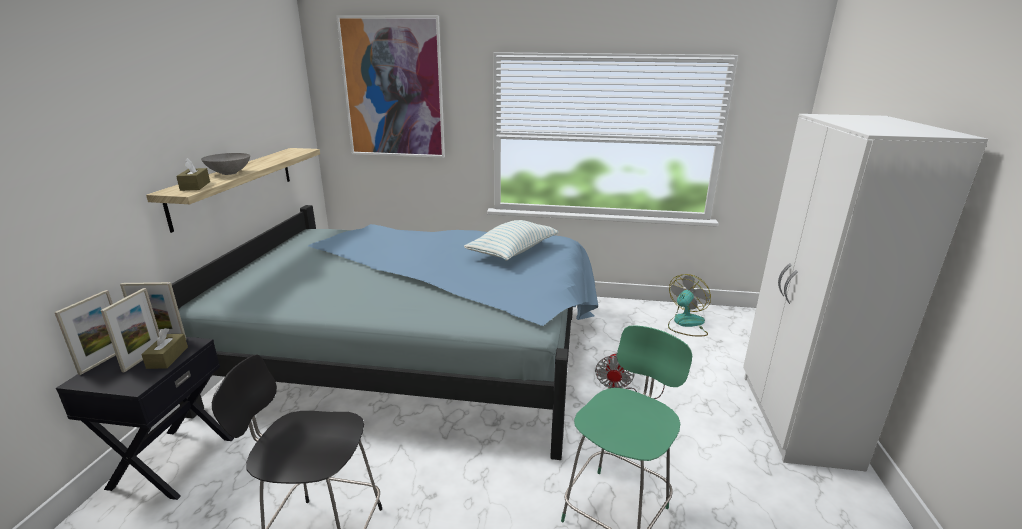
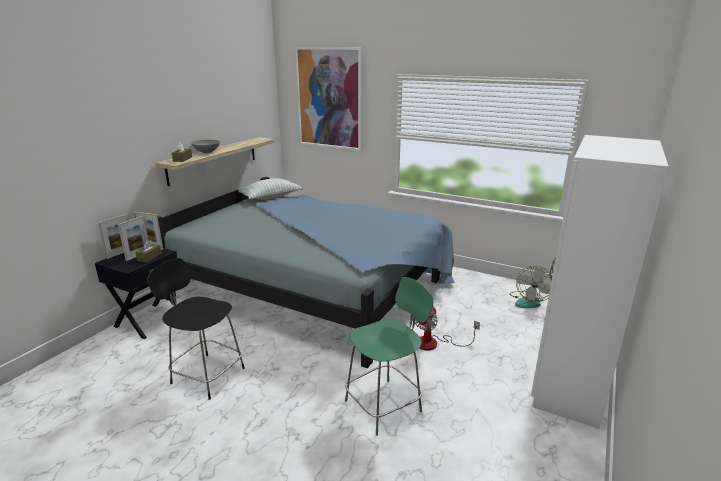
camera: 20 degrees right, 0 degrees up
pillow [464,220,559,260] -> pillow moved to [238,178,303,199]
fan [668,274,711,336] -> fan turned 150 degrees clockwise [510,266,552,308]

